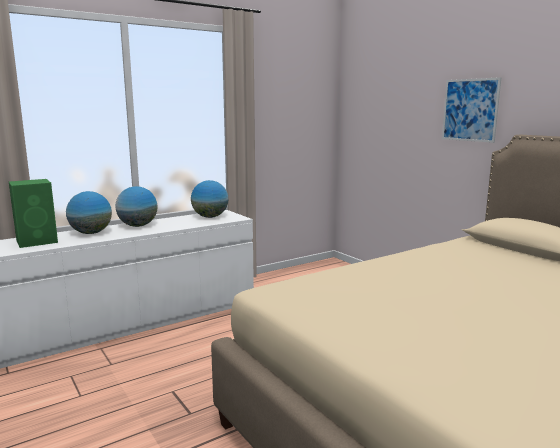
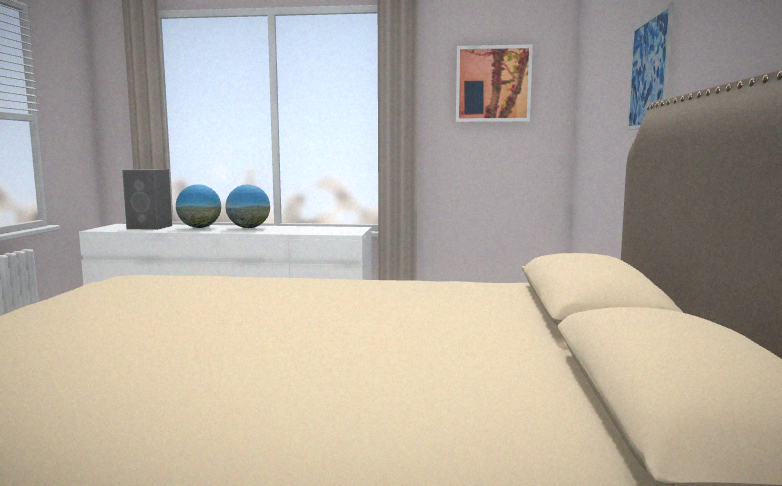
camera: 40 degrees right, 5 degrees down
green speaker [9,179,58,248] -> grey speaker [122,169,172,230]
globe [191,180,229,218] -> none
none -> picture [456,44,533,122]

